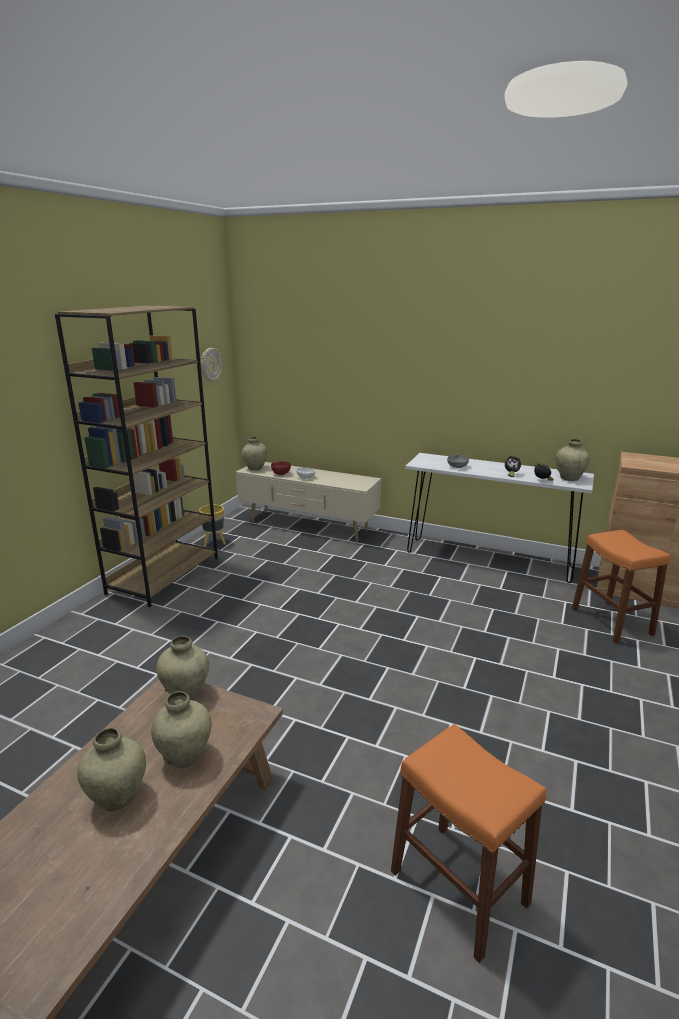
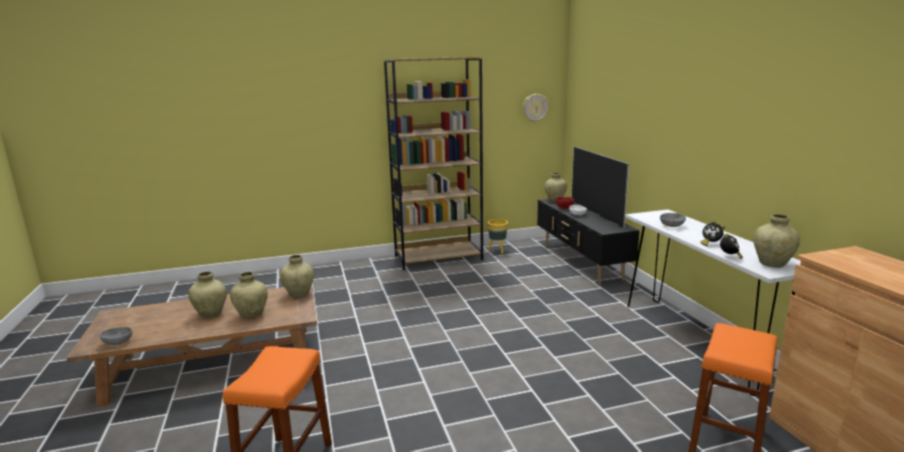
camera: 50 degrees right, 5 degrees down
beige tv stand [236,462,381,541] -> black tv stand [537,199,640,284]
none -> grey bowl [100,327,133,345]
none -> television [572,147,629,229]

